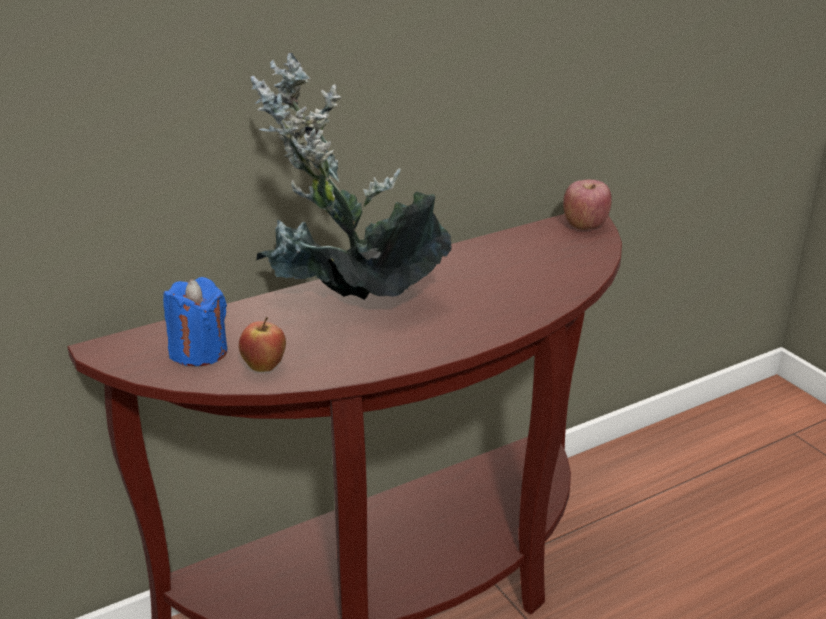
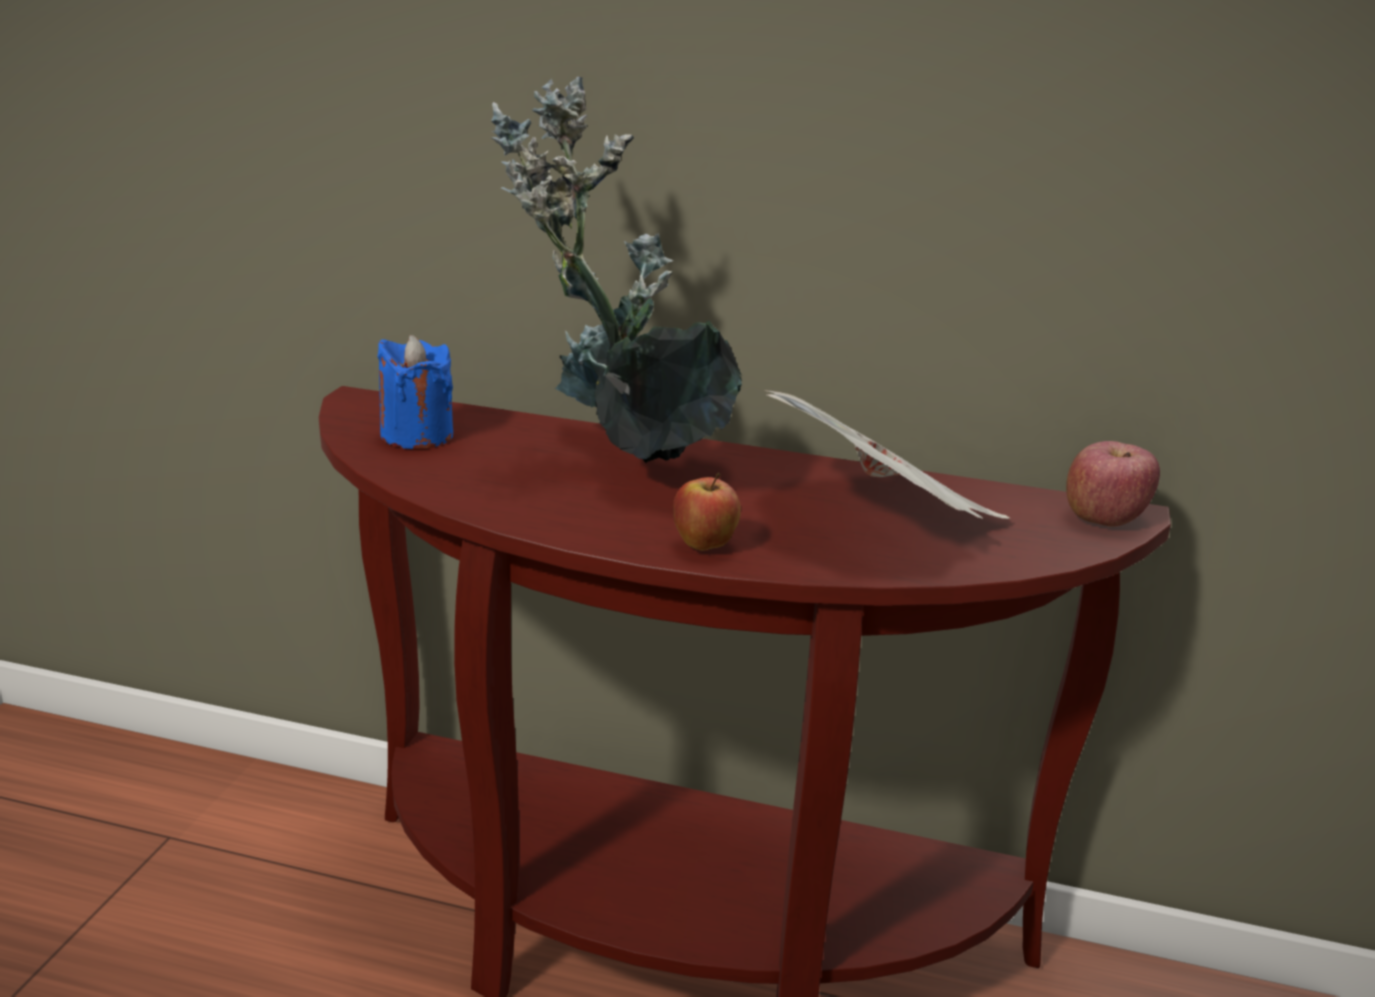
camera: 45 degrees right, 5 degrees down
apple [239,317,286,372] -> apple moved to [673,472,741,551]
none -> newspaper [766,390,1010,519]

